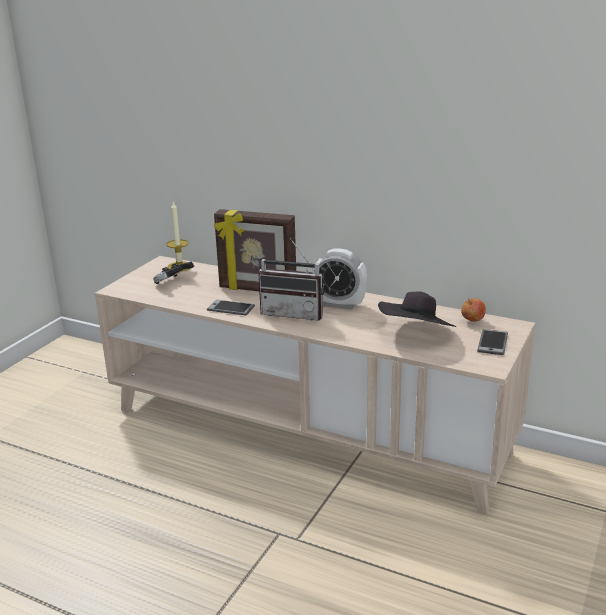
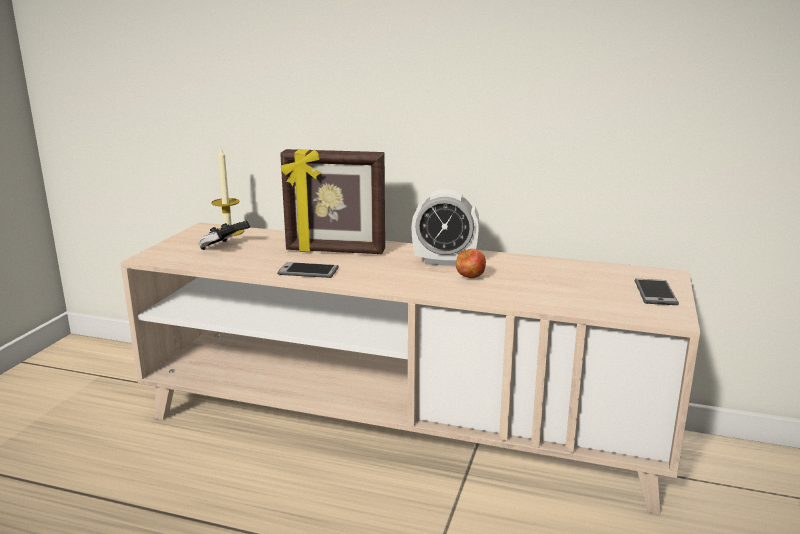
camera: 10 degrees left, 5 degrees down
radio [258,238,325,320] -> none
black hat [378,292,456,327] -> none
apple [461,298,486,322] -> apple moved to [456,249,486,278]

